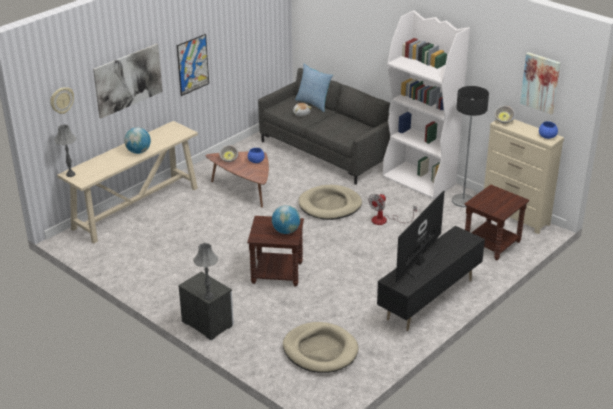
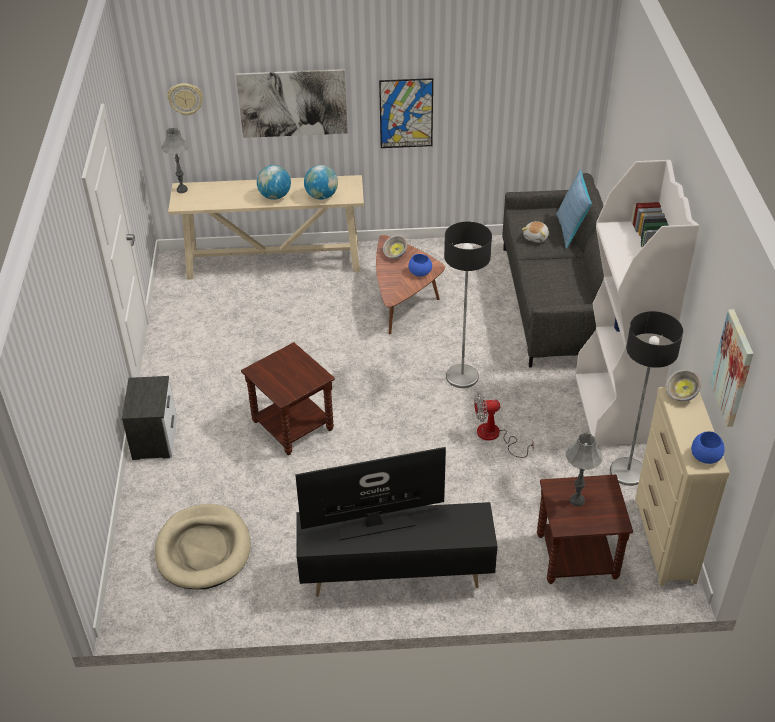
camera: 45 degrees right, 10 degrees up
grey table lamp [193,243,218,300] -> grey table lamp moved to [565,433,602,506]
globe [272,205,300,234] -> globe moved to [304,165,338,200]
beige dog bed [298,185,362,220] -> floor lamp [444,221,492,388]

